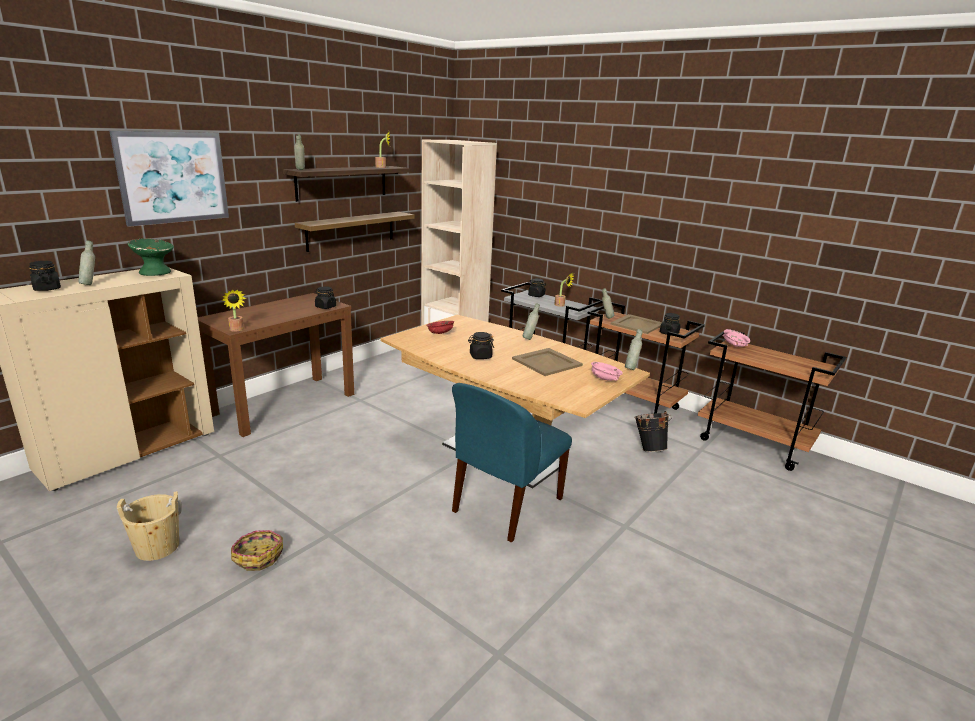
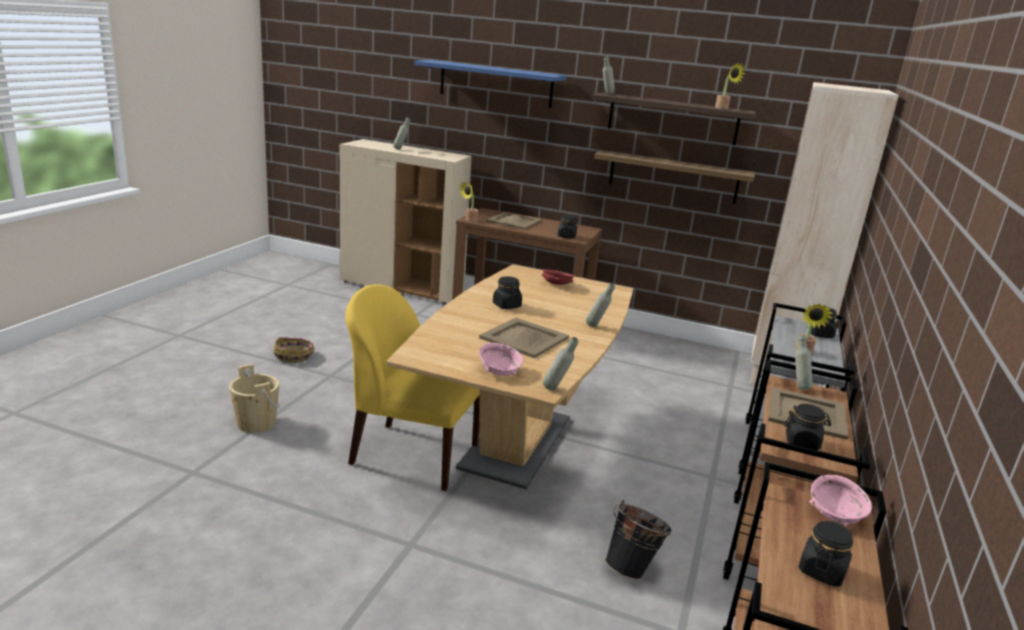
camera: 70 degrees right, 0 degrees up
black jar [29,261,61,291] -> black jar moved to [798,521,853,587]
picture [109,131,229,227] -> blue shelf [414,60,567,108]
beige bucket [117,491,182,561] -> beige bucket moved to [229,364,280,433]
green bowl [127,238,174,276] -> none
blue chair [452,383,572,543] -> yellow chair [345,285,480,491]
none -> beige tray [487,212,542,230]

